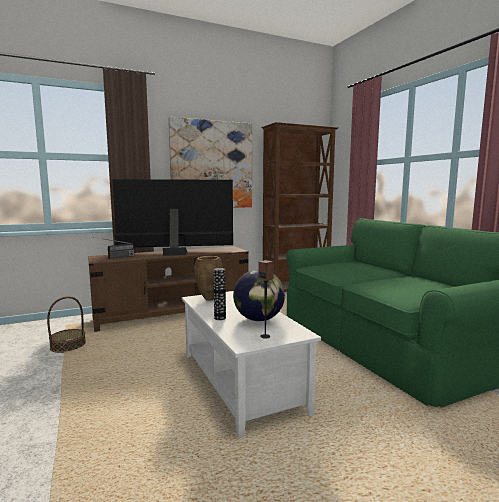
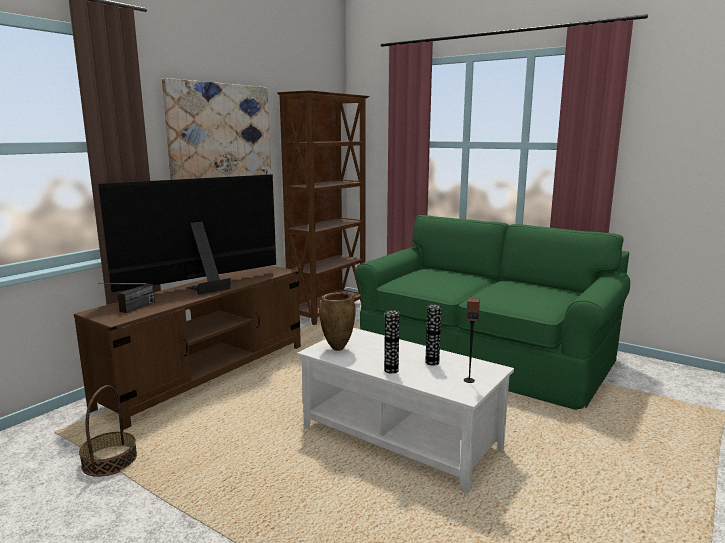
camera: 30 degrees left, 5 degrees up
globe [233,269,285,321] -> vase [425,305,441,366]

